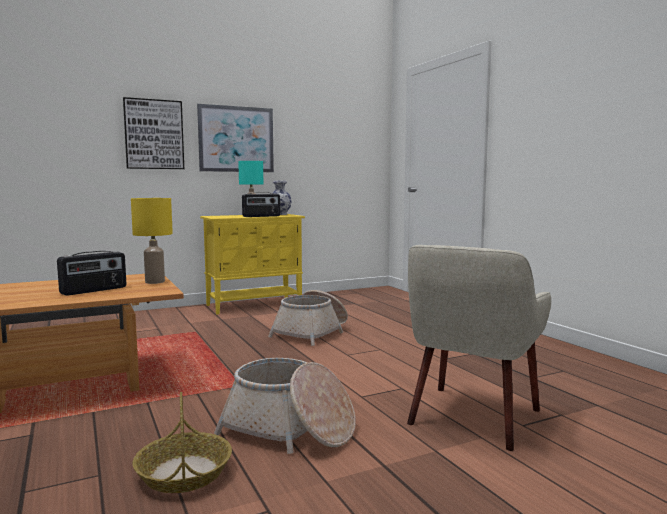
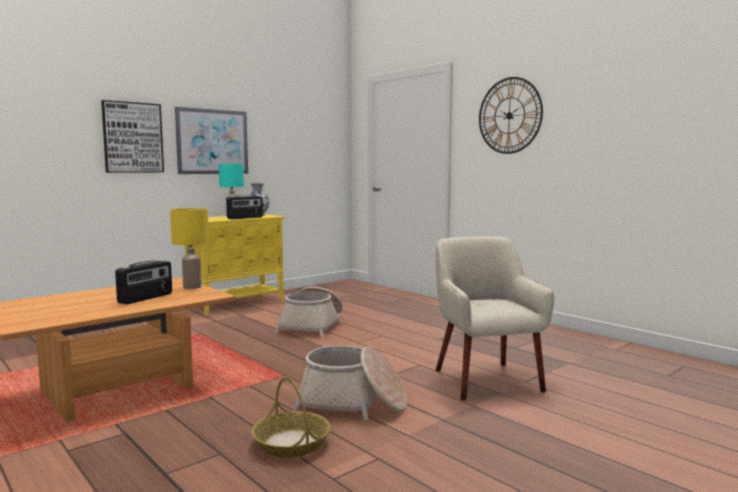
camera: 15 degrees left, 0 degrees up
beige armchair [407,245,551,451] -> beige armchair turned 150 degrees clockwise [436,236,554,401]
none -> wall clock [479,77,543,154]

